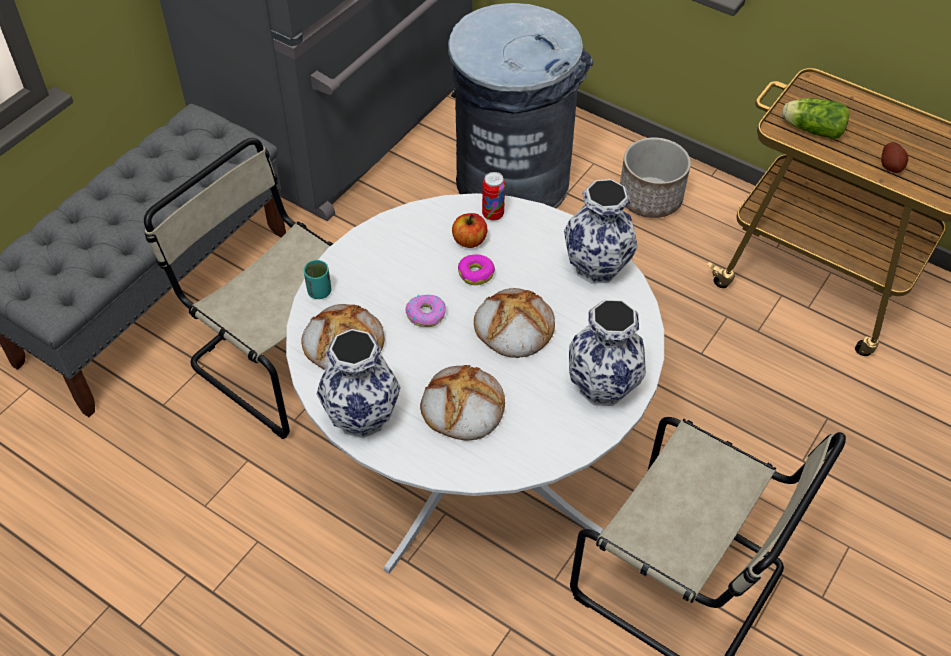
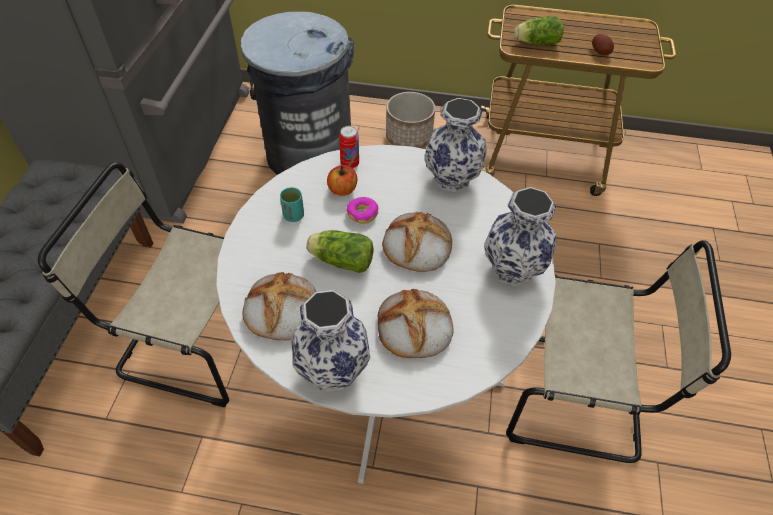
camera: 25 degrees left, 0 degrees up
turquoise cup [304,260,332,299] -> turquoise cup moved to [280,187,304,222]
donut [406,294,446,327] -> lettuce [306,230,374,273]

